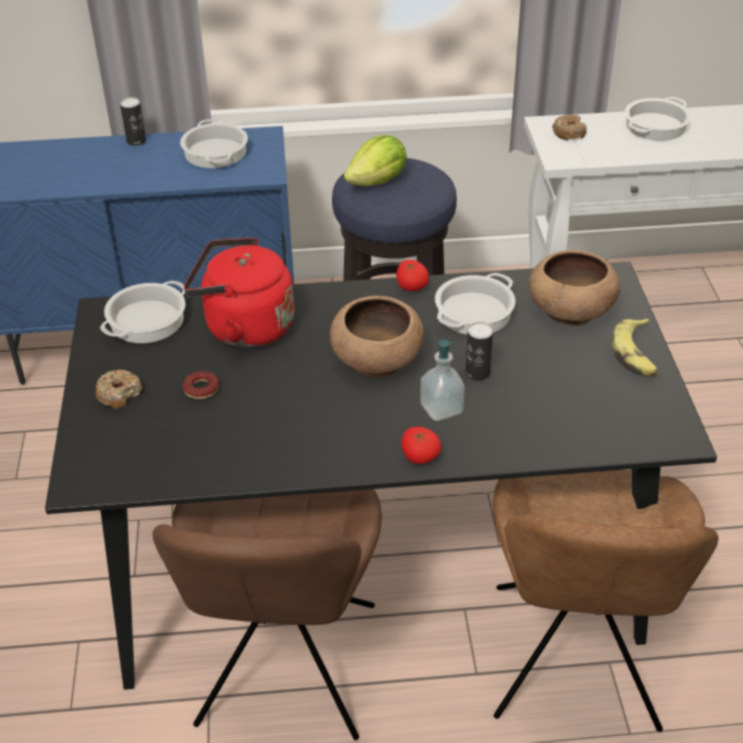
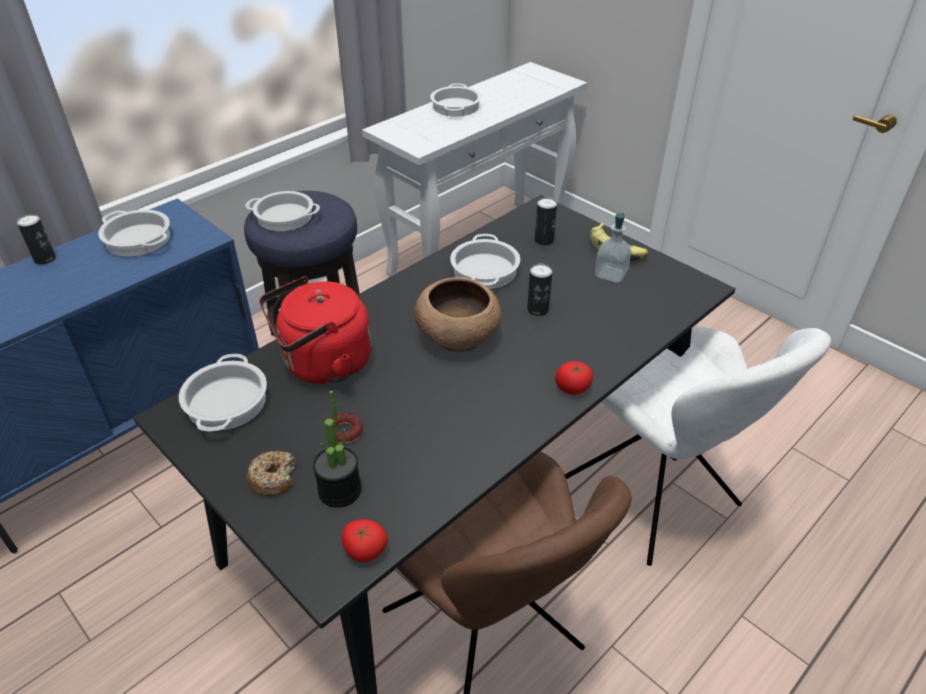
camera: 40 degrees left, 0 degrees up
lettuce [344,135,407,186] -> cooking pot [245,191,320,231]
tomato [396,260,429,291] -> tomato moved to [341,519,388,562]
soap dispenser [420,340,465,421] -> soap dispenser moved to [595,213,631,283]
brown chair [493,470,718,732] -> white chair [565,326,831,566]
brown bowl [529,250,620,326] -> can [535,197,557,246]
donut [552,114,587,140] -> none
none -> potted plant [313,391,362,508]

